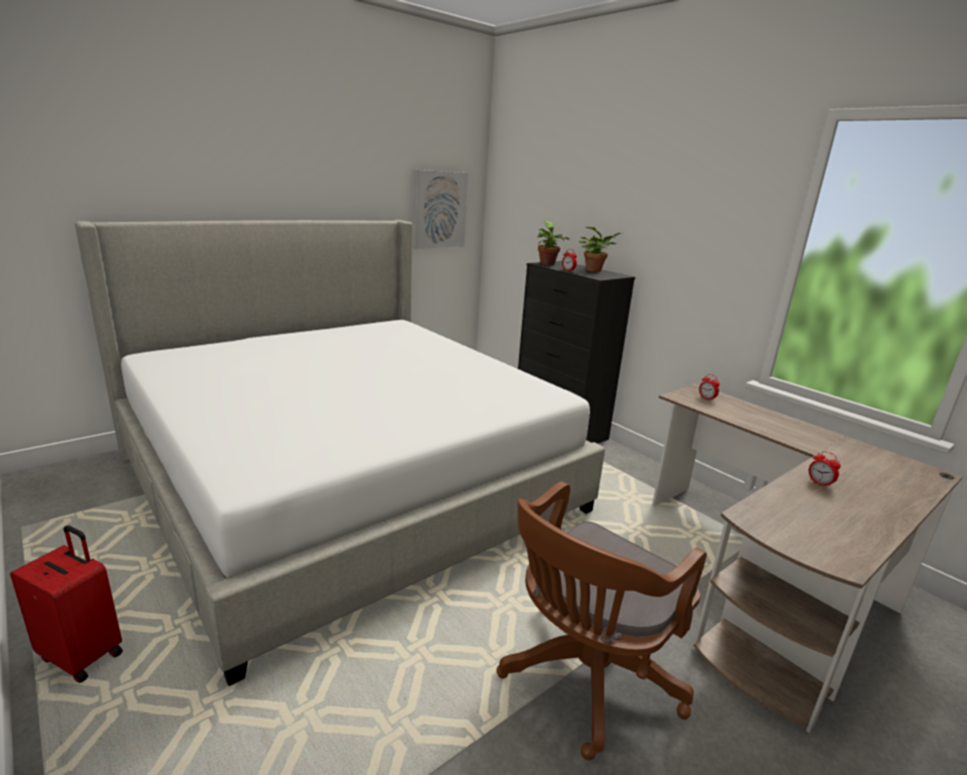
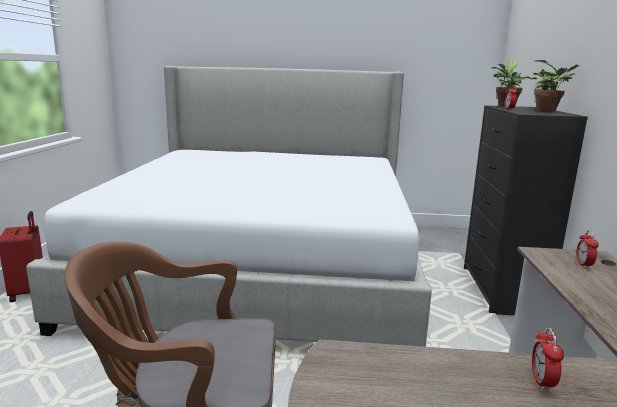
camera: 45 degrees right, 5 degrees down
picture [413,170,468,248] -> none

